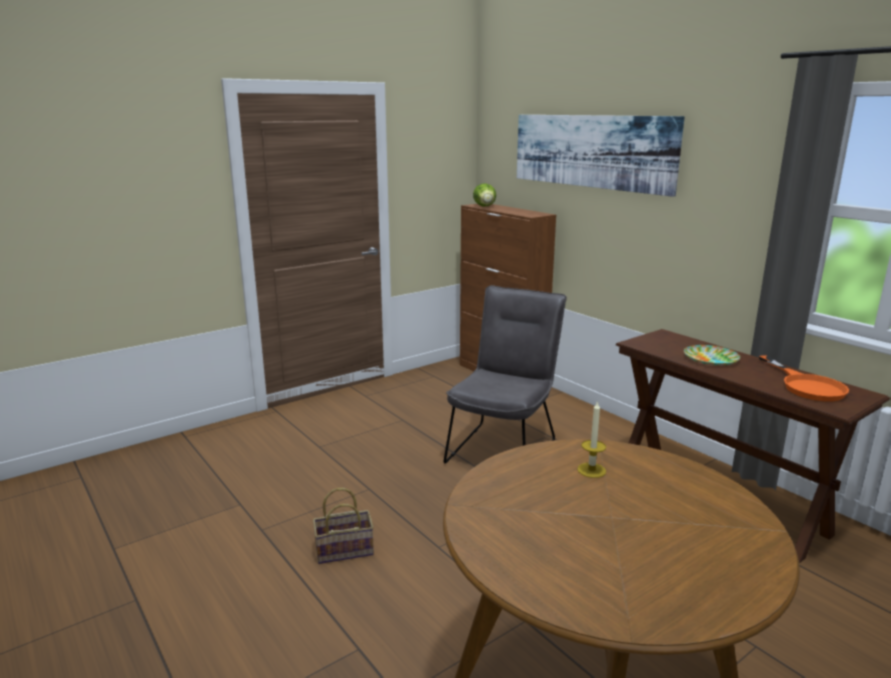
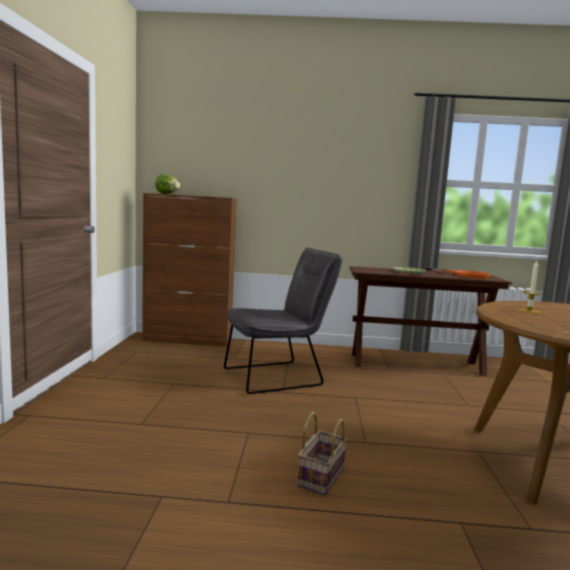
camera: 50 degrees left, 10 degrees down
grey chair [444,285,567,464] -> grey chair turned 90 degrees clockwise [224,247,342,394]
picture [517,115,685,197] -> none

